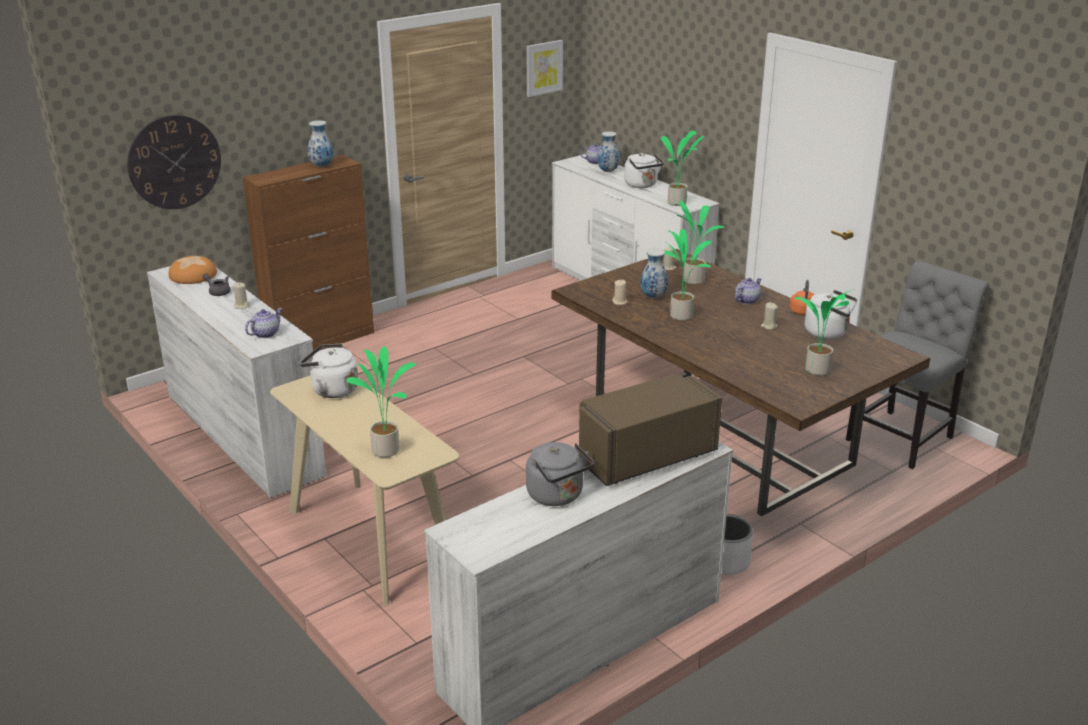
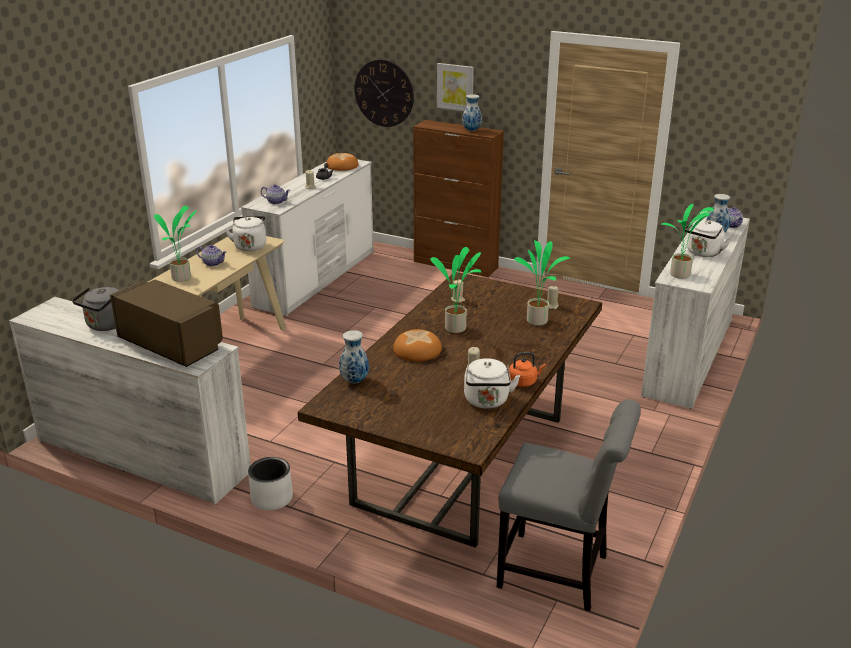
camera: 65 degrees right, 0 degrees up
picture [526,40,563,97] -> picture moved to [437,63,474,111]
vase [640,248,668,298] -> vase moved to [339,330,369,383]
teapot [735,278,762,304] -> teapot moved to [196,245,226,266]
potted plant [795,289,855,376] -> none
none -> bread [393,329,442,361]

